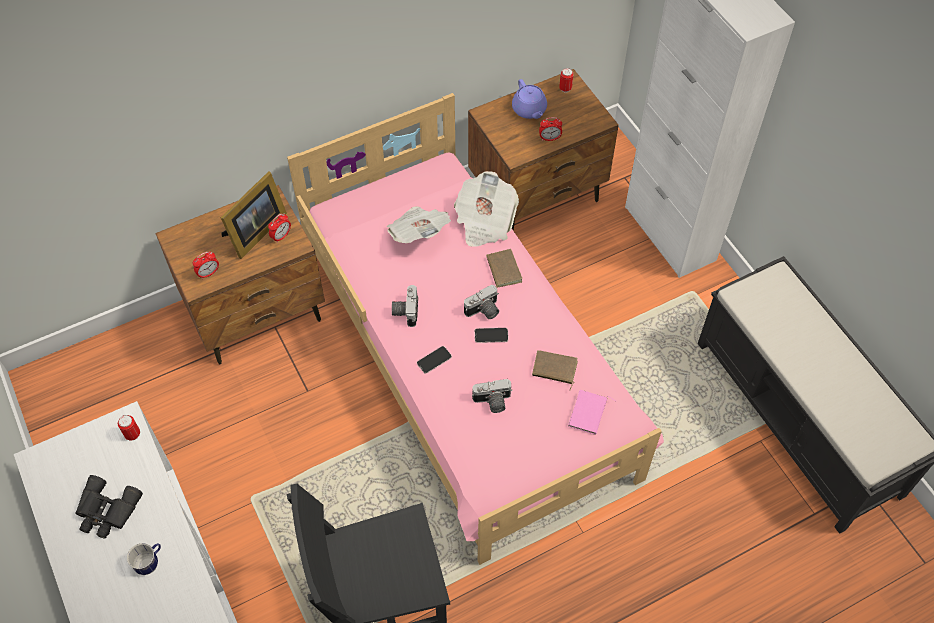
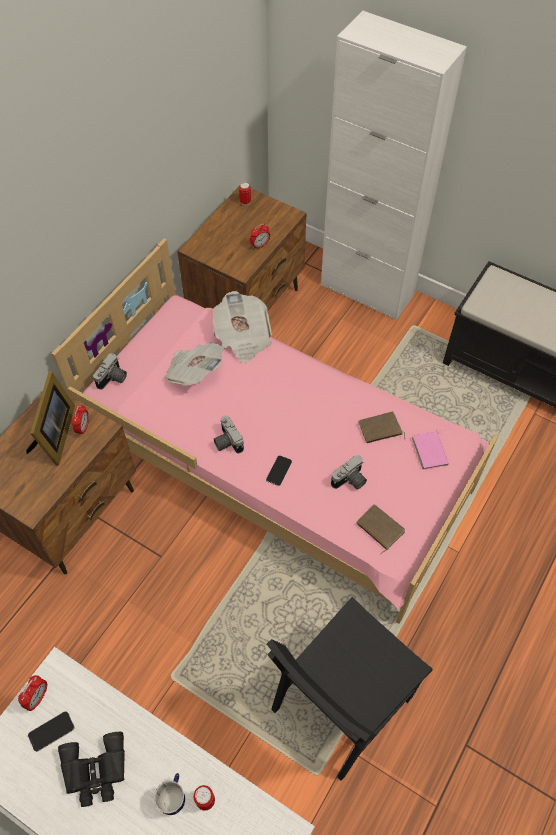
camera: 30 degrees left, 0 degrees up
can [118,415,140,440] -> can moved to [193,785,215,811]
alarm clock [193,252,219,279] -> alarm clock moved to [18,675,47,711]
camera [464,285,499,319] -> camera moved to [93,353,127,390]
phone [475,328,508,343] -> phone moved to [28,711,75,752]
brown book [486,249,522,288] -> brown book moved to [356,504,405,555]
purple teapot [512,79,547,119] -> none

